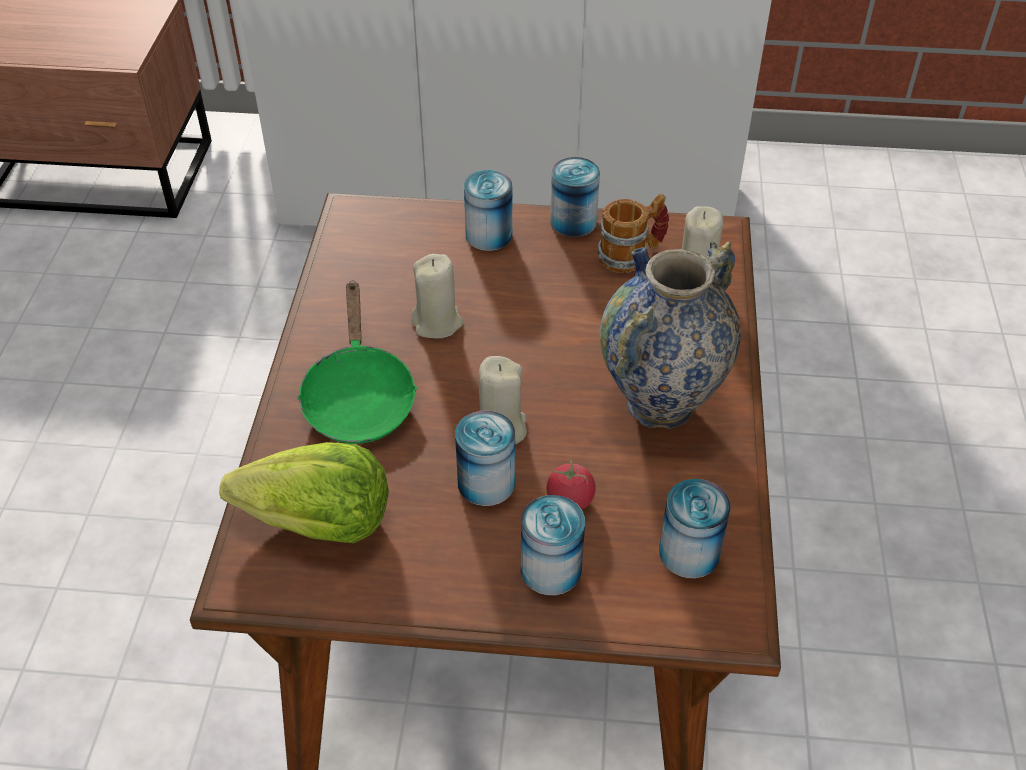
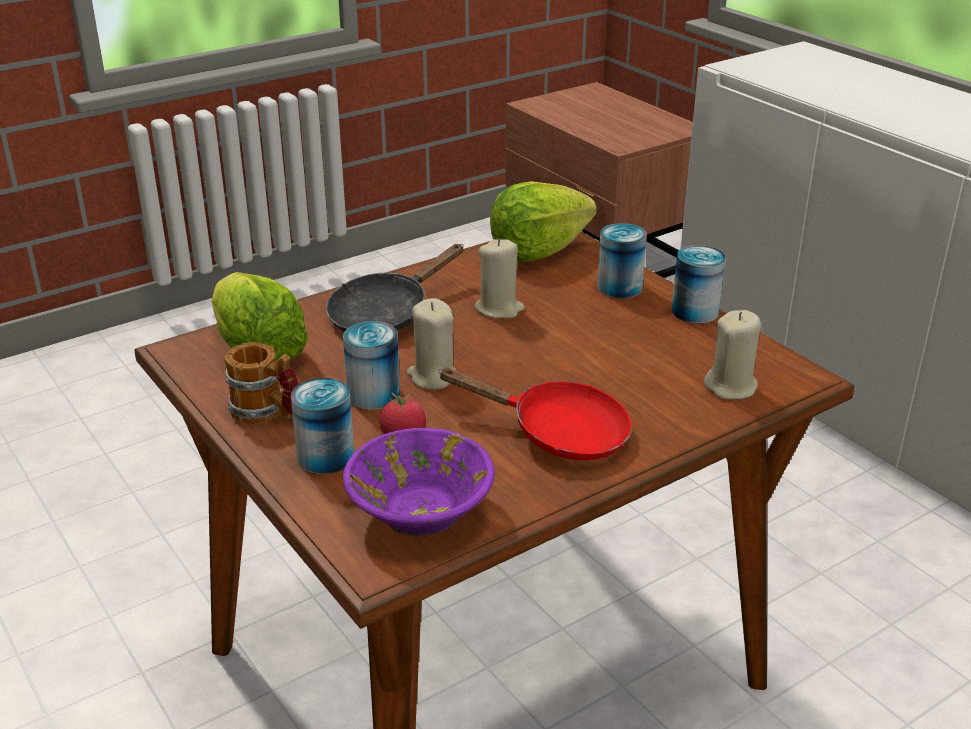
camera: 50 degrees right, 15 degrees down
green frying pan [297,280,417,444] -> black frying pan [326,244,464,332]
mug [598,194,669,273] -> mug moved to [224,342,299,424]
vase [600,241,741,429] -> red frying pan [438,368,632,460]
can [659,479,731,578] -> purple bowl [343,428,495,536]
none -> lettuce [490,181,597,261]

